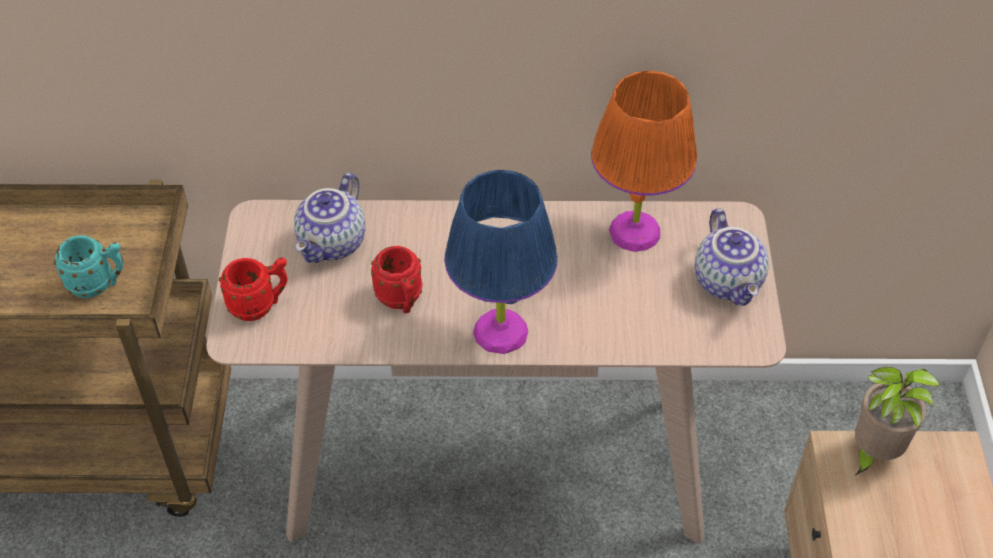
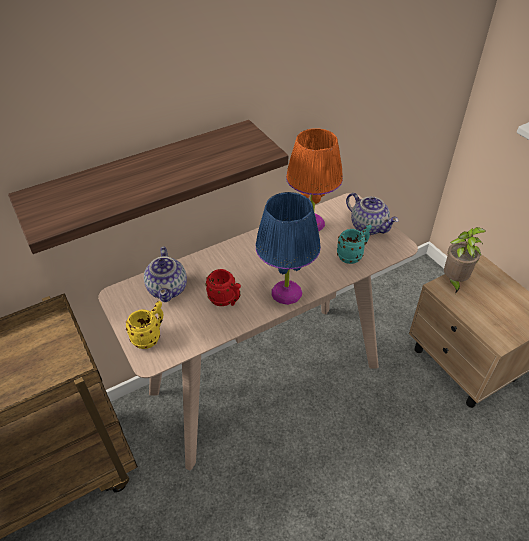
camera: 30 degrees left, 5 degrees down
turquoise mug [54,235,123,298] -> turquoise mug moved to [337,224,372,264]
red mug [219,258,287,321] -> yellow mug [126,301,164,349]
none -> shelf [8,120,288,254]

